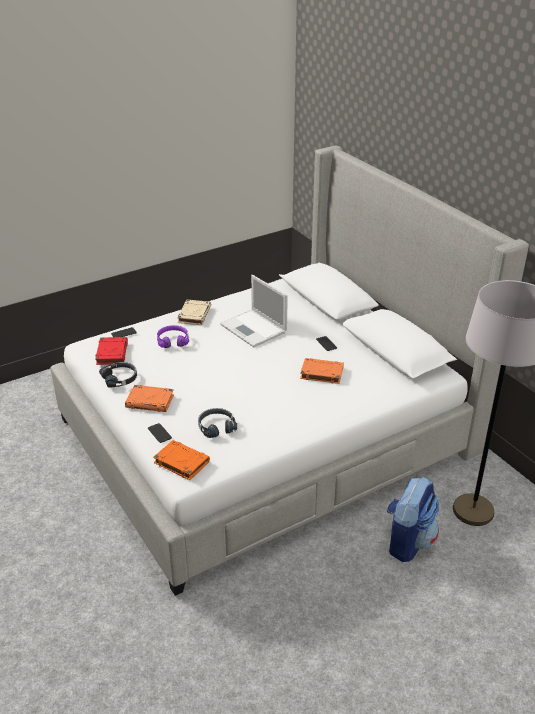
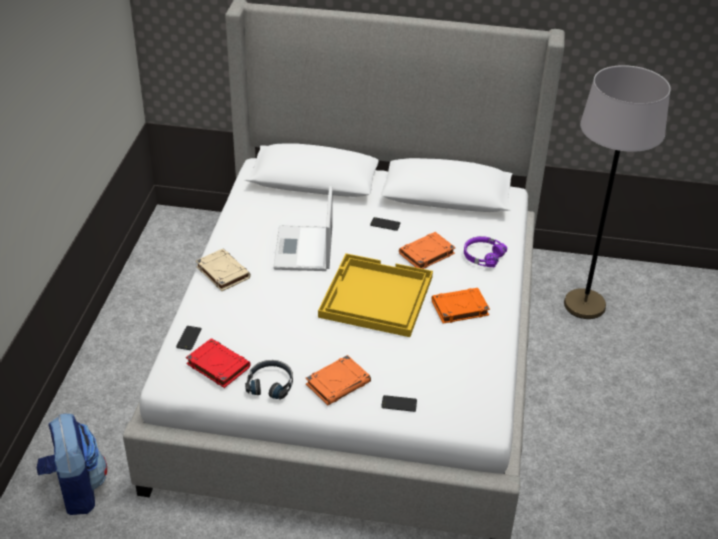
camera: 50 degrees left, 5 degrees up
orange book [153,440,210,480] -> orange book moved to [432,288,490,324]
purple headphones [157,325,189,348] -> purple headphones moved to [464,236,507,267]
black headphones [198,408,237,438] -> none
laptop [220,275,288,347] -> laptop turned 90 degrees clockwise [273,186,333,271]
backpack [387,477,439,562] -> backpack moved to [36,413,107,515]
none -> yellow tray [318,253,433,337]

